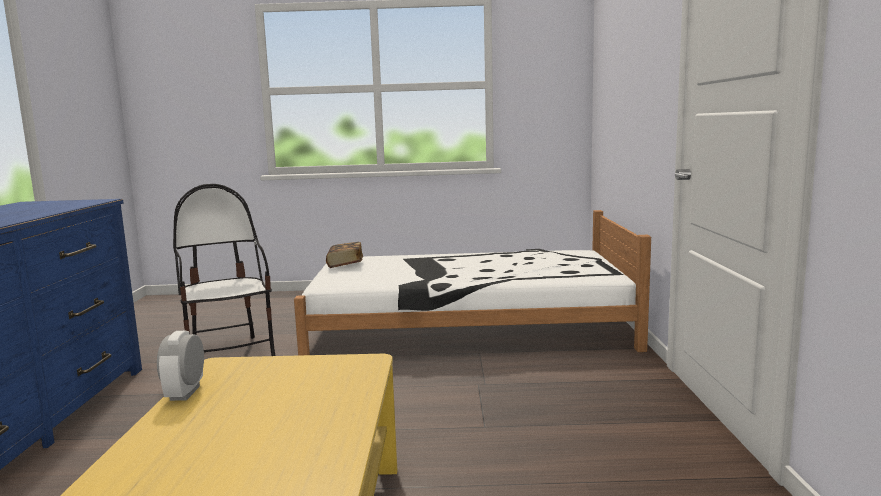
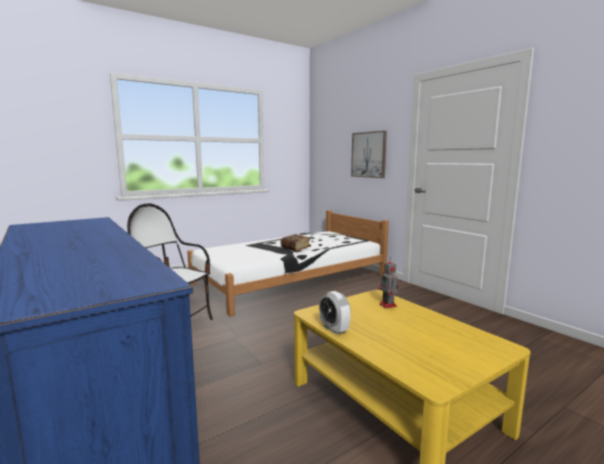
camera: 35 degrees left, 0 degrees up
book [326,242,363,268] -> book moved to [281,234,311,252]
none -> picture [351,131,387,178]
none -> toy robot [378,257,399,308]

